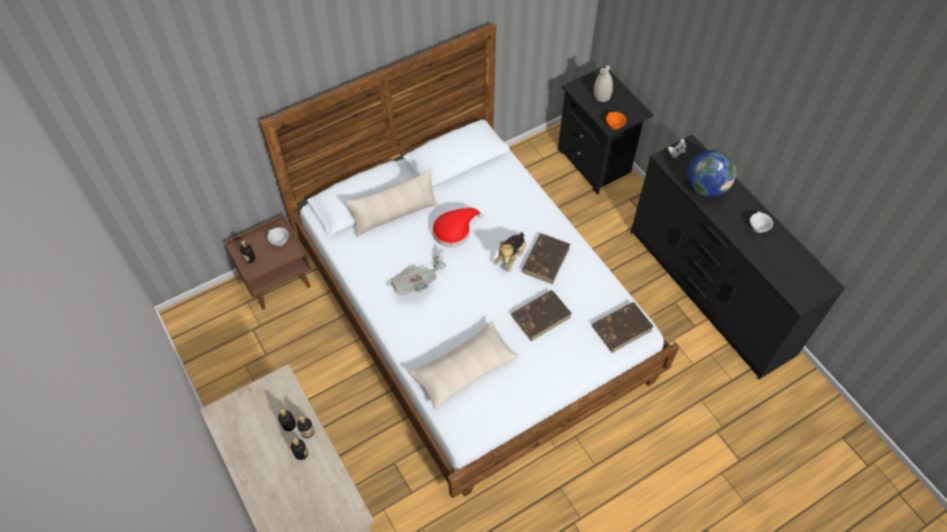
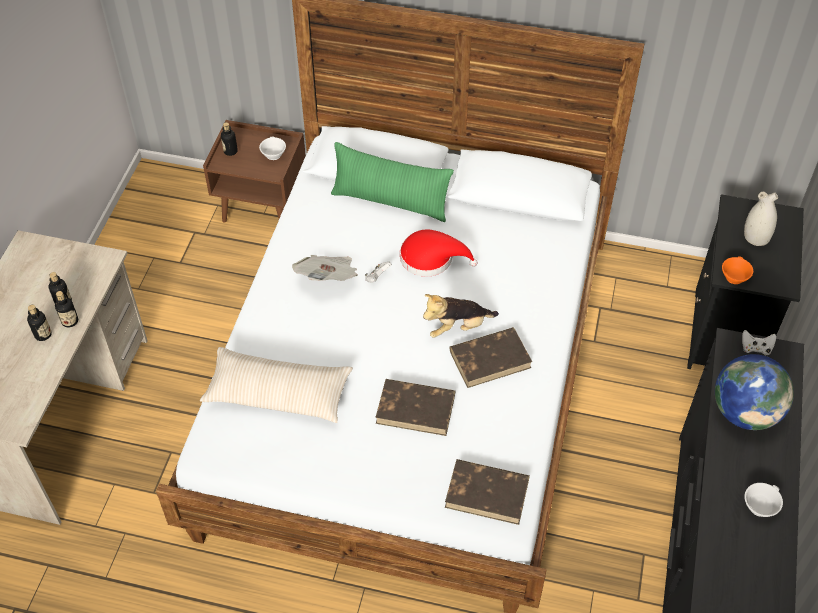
camera: 45 degrees right, 5 degrees down
beige pillow [345,169,438,237] -> green pillow [331,142,454,222]

